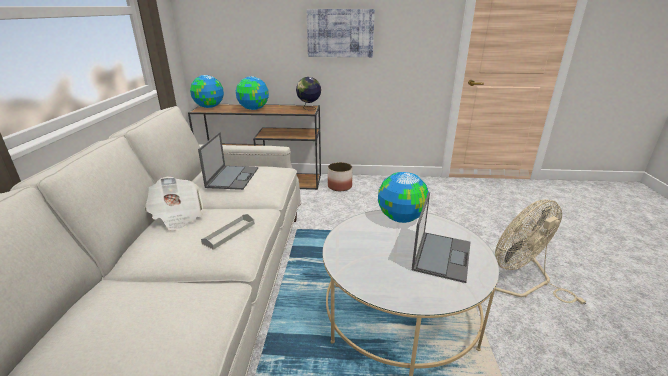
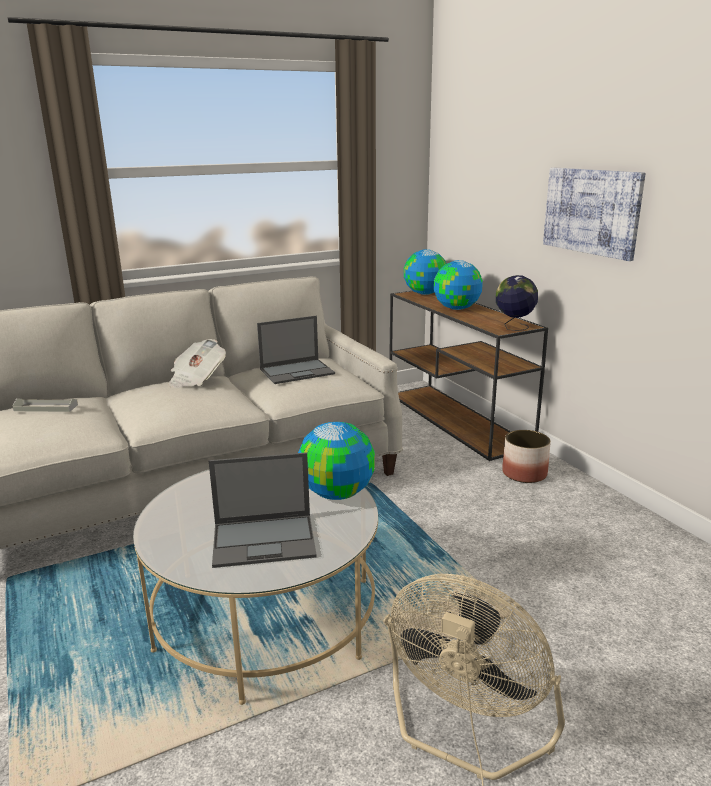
camera: 60 degrees right, 5 degrees down
grey tray [201,214,255,250] -> grey tray moved to [13,398,78,412]

